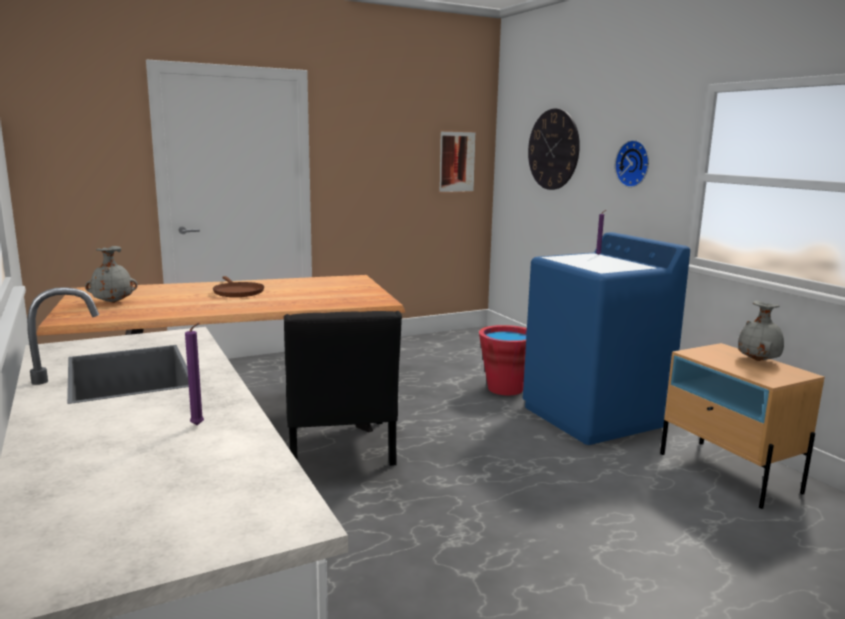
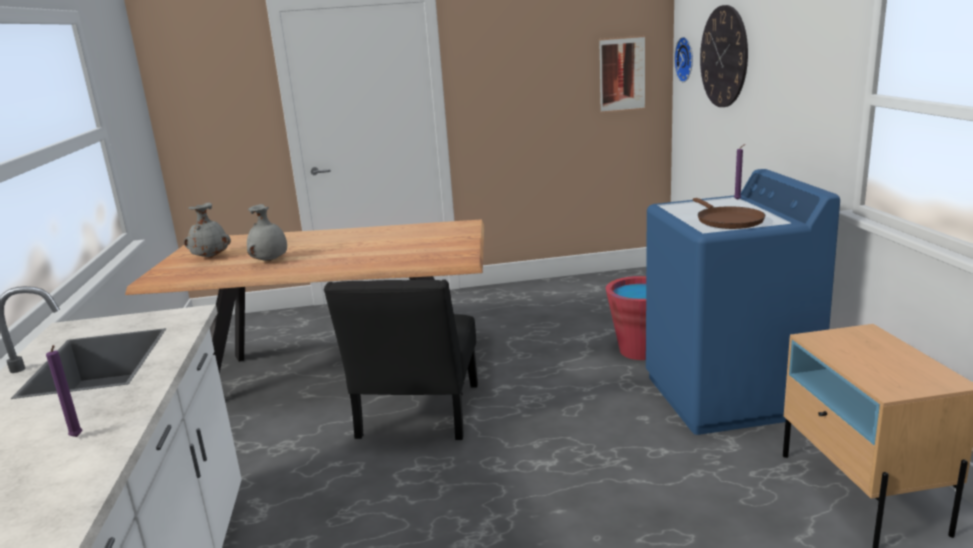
camera: 20 degrees right, 5 degrees up
brown frying pan [213,276,264,297] -> brown frying pan moved to [693,198,766,229]
wall clock [615,140,649,187] -> wall clock moved to [674,37,693,82]
grey vase [738,301,784,361] -> grey vase moved to [247,204,287,261]

